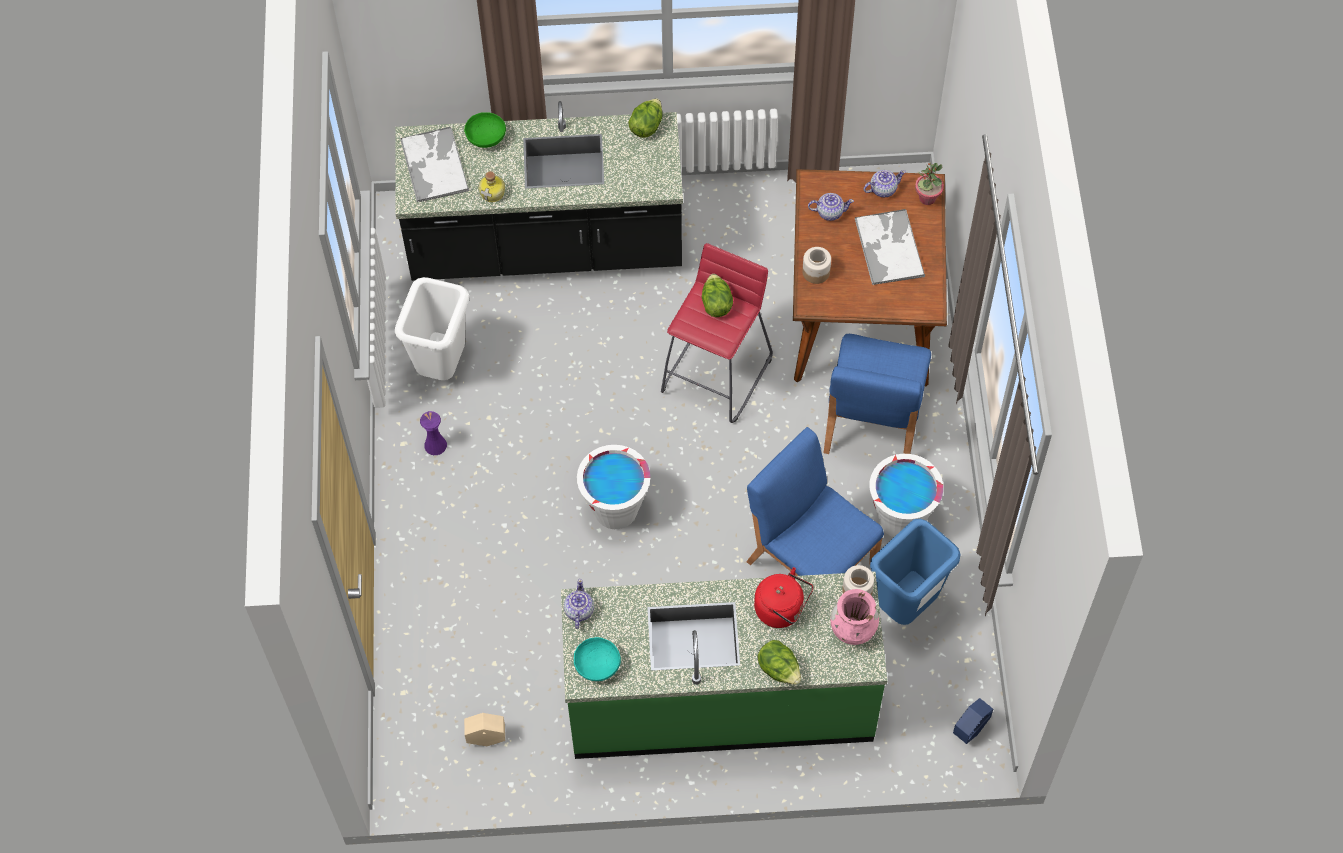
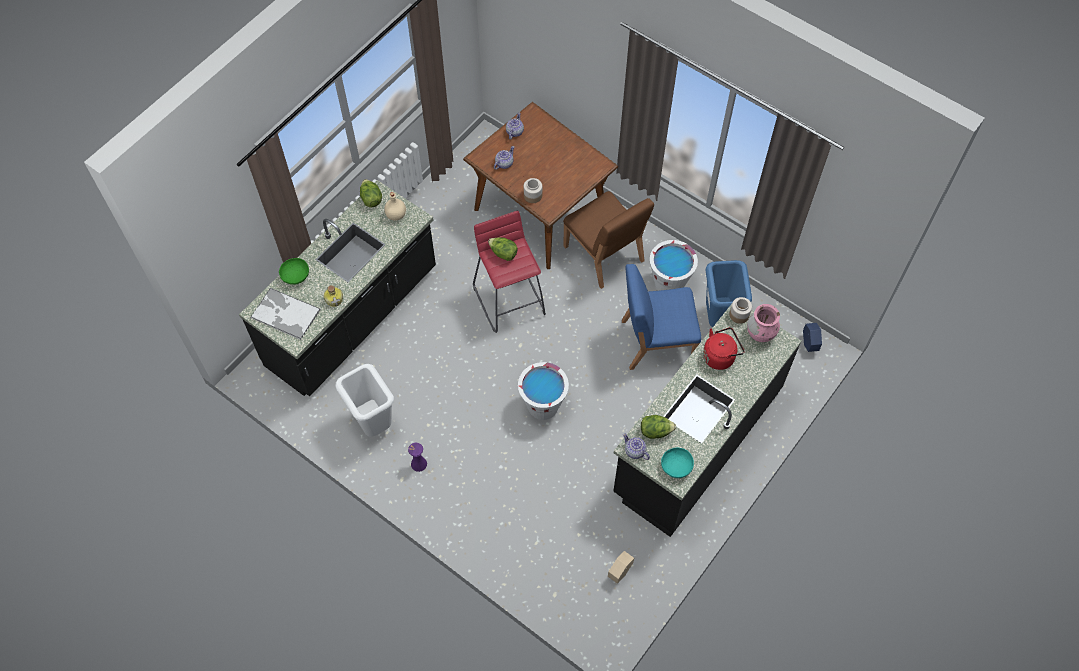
camera: 50 degrees left, 0 degrees up
green counter [561,571,888,759] -> black counter [613,304,801,537]
lettuce [757,640,801,685] -> lettuce moved to [641,415,676,439]
blue chair [824,334,931,454] -> brown chair [563,191,654,289]
tray [855,209,925,285] -> none
potted plant [915,163,944,205] -> none
none -> beige bottle [384,192,406,221]

